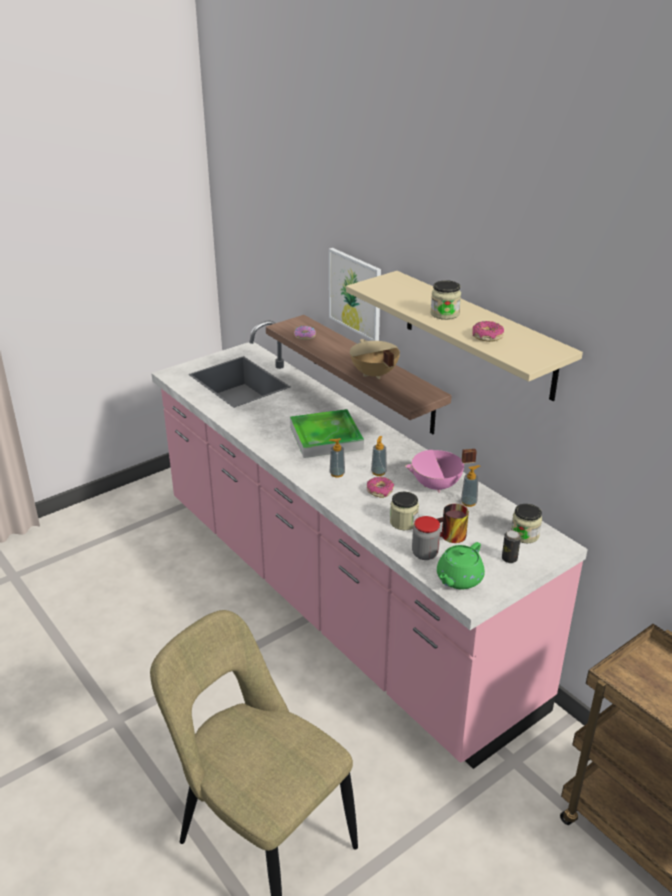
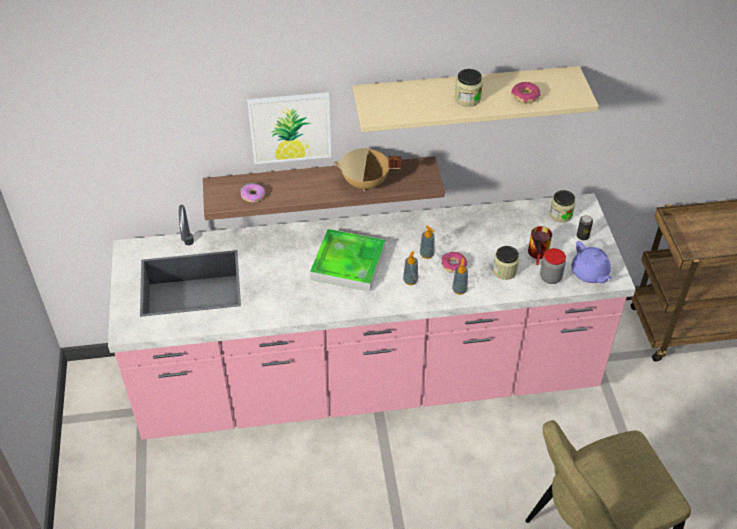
camera: 60 degrees left, 15 degrees up
pink cooking pot [405,449,477,493] -> none
green teapot [437,542,485,589] -> purple teapot [572,241,612,283]
soap dispenser [461,465,480,507] -> soap dispenser moved to [452,258,468,295]

